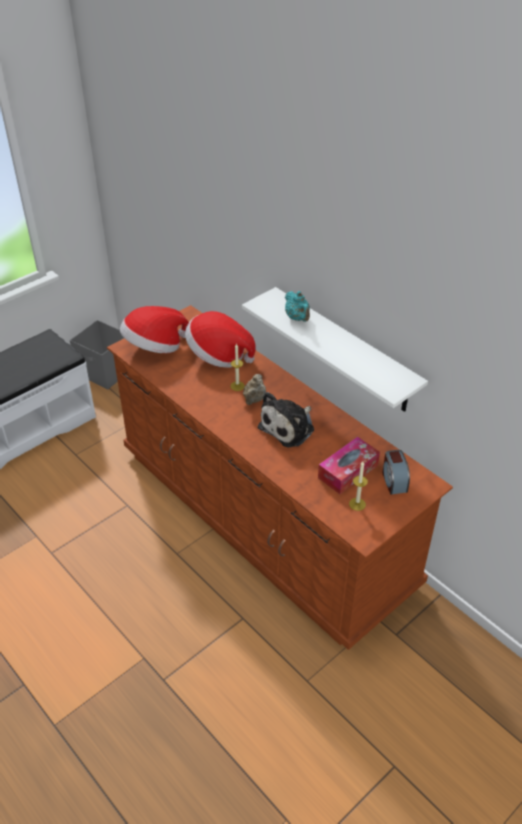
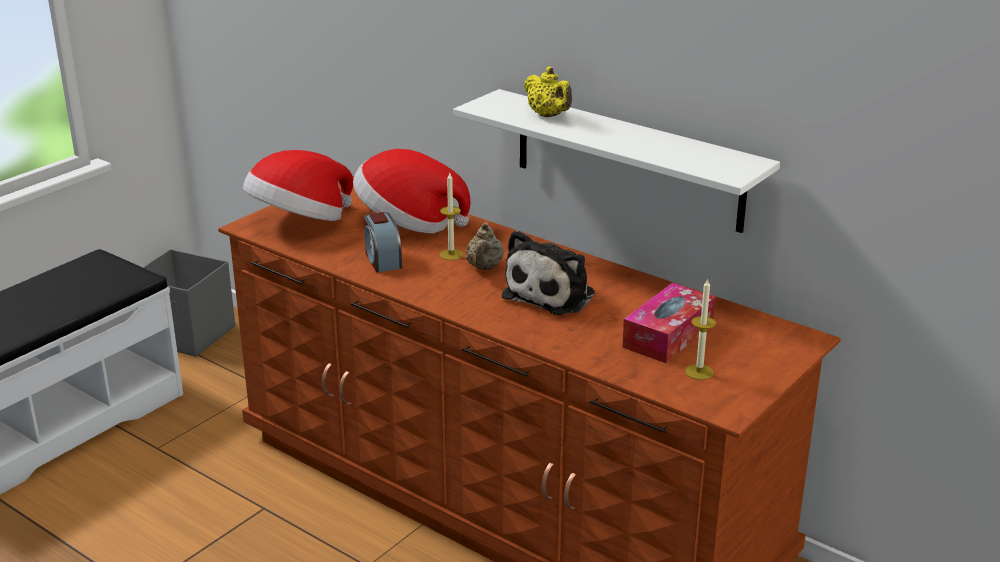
camera: 10 degrees left, 15 degrees down
turquoise teapot [285,291,310,322] -> yellow teapot [524,67,572,117]
alarm clock [382,450,410,494] -> alarm clock moved to [364,212,402,272]

